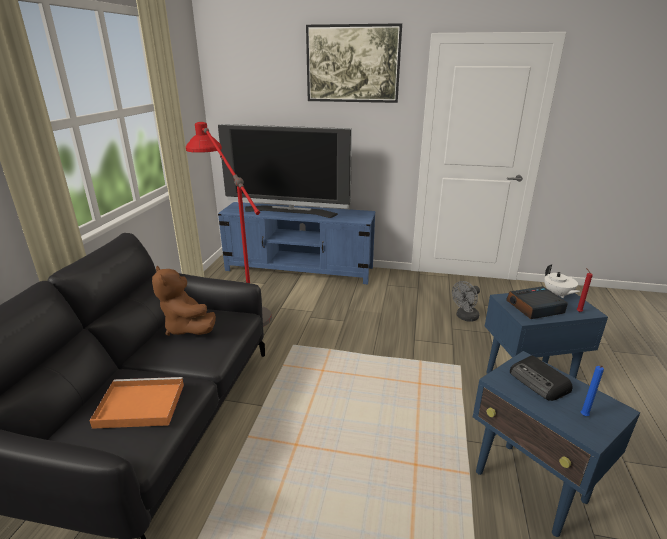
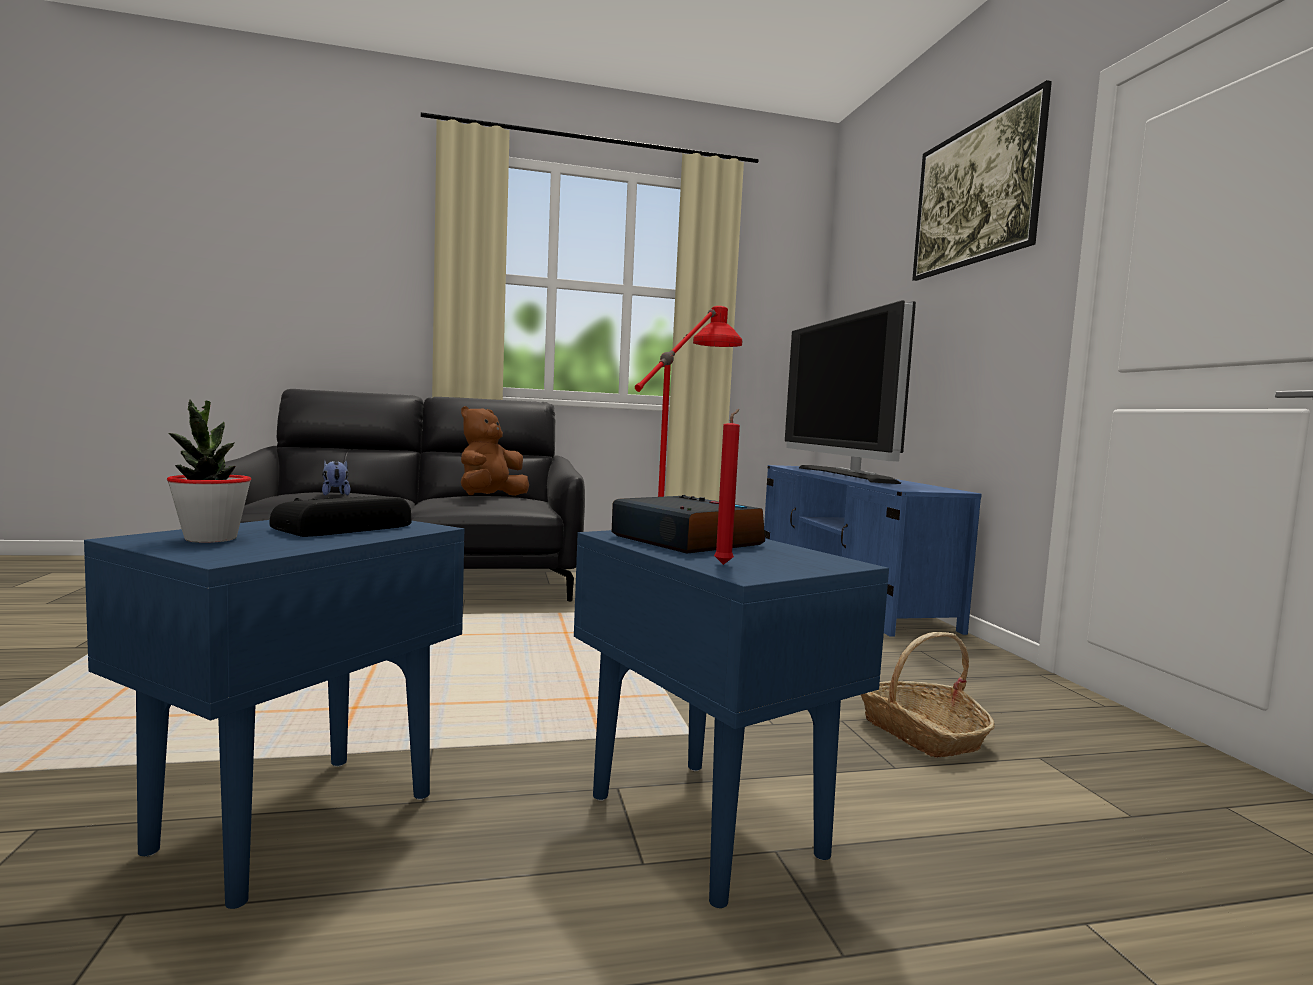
camera: 65 degrees right, 20 degrees down
orange tray [89,377,184,429] -> plush toy [322,460,351,496]
grey fan [452,281,480,321] -> basket [861,632,995,758]
white teapot [544,264,580,298] -> none
blue candle [581,366,604,416] -> potted plant [167,399,251,543]

